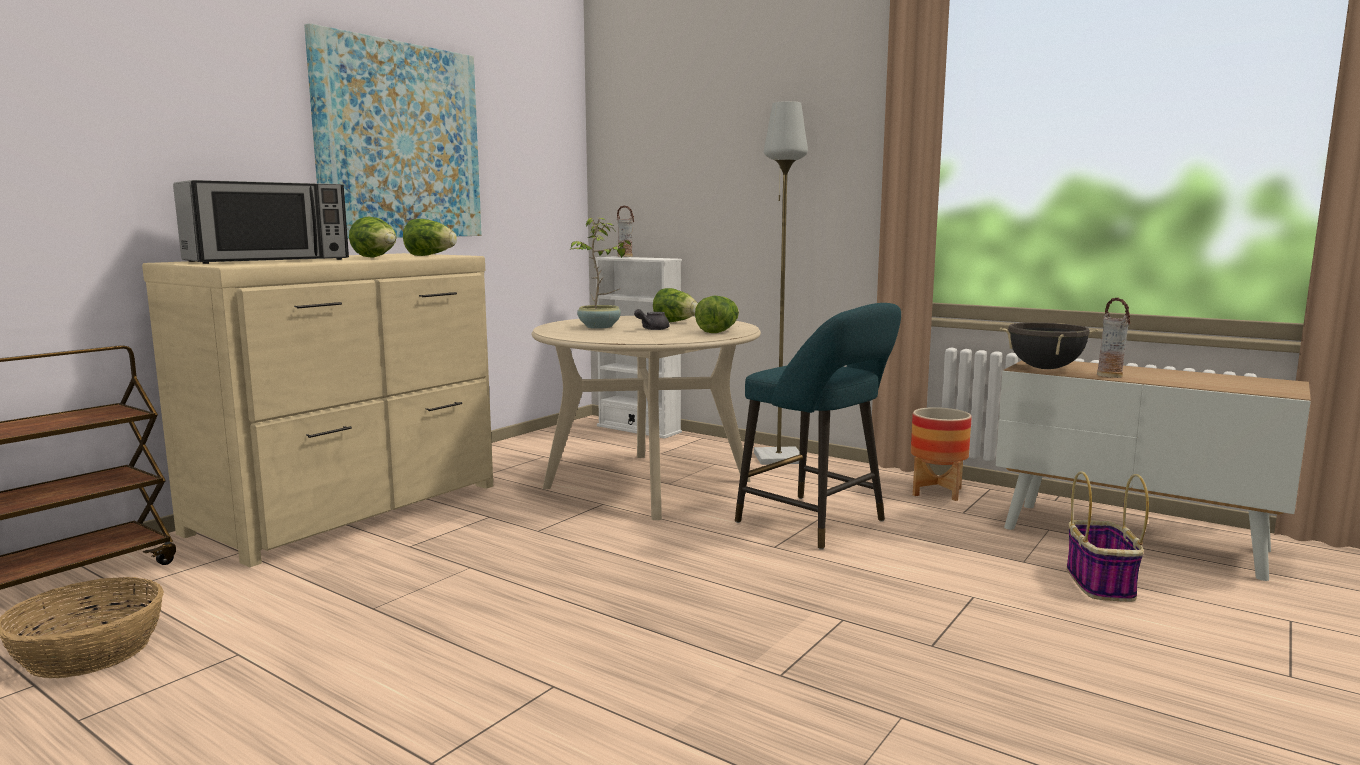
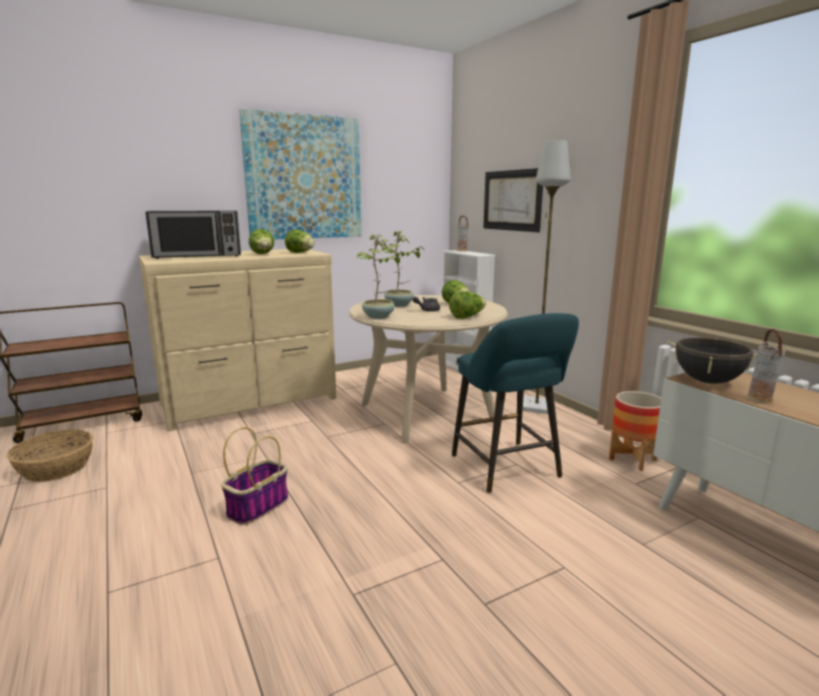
camera: 25 degrees right, 5 degrees up
basket [1067,471,1149,602] -> basket moved to [221,427,288,525]
none -> potted plant [356,234,405,319]
none -> picture [483,168,543,232]

